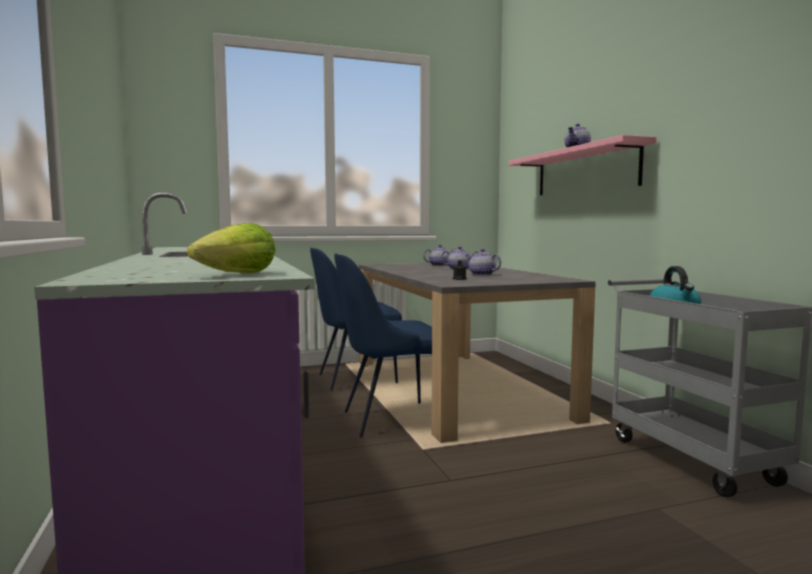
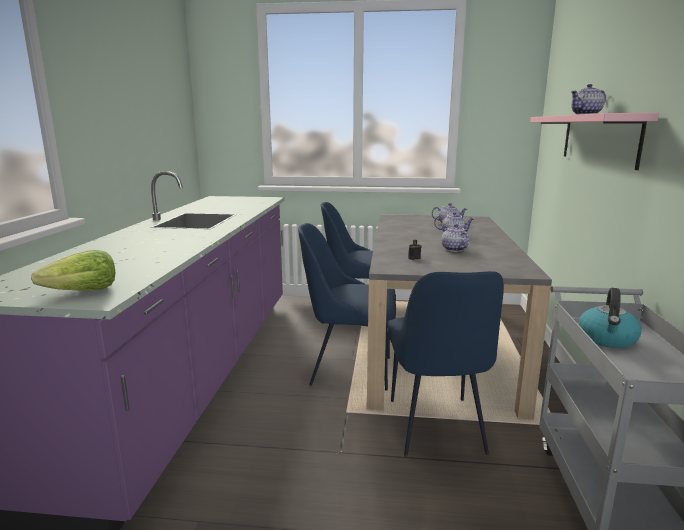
camera: 25 degrees right, 10 degrees up
none -> blue chair [387,271,504,457]

